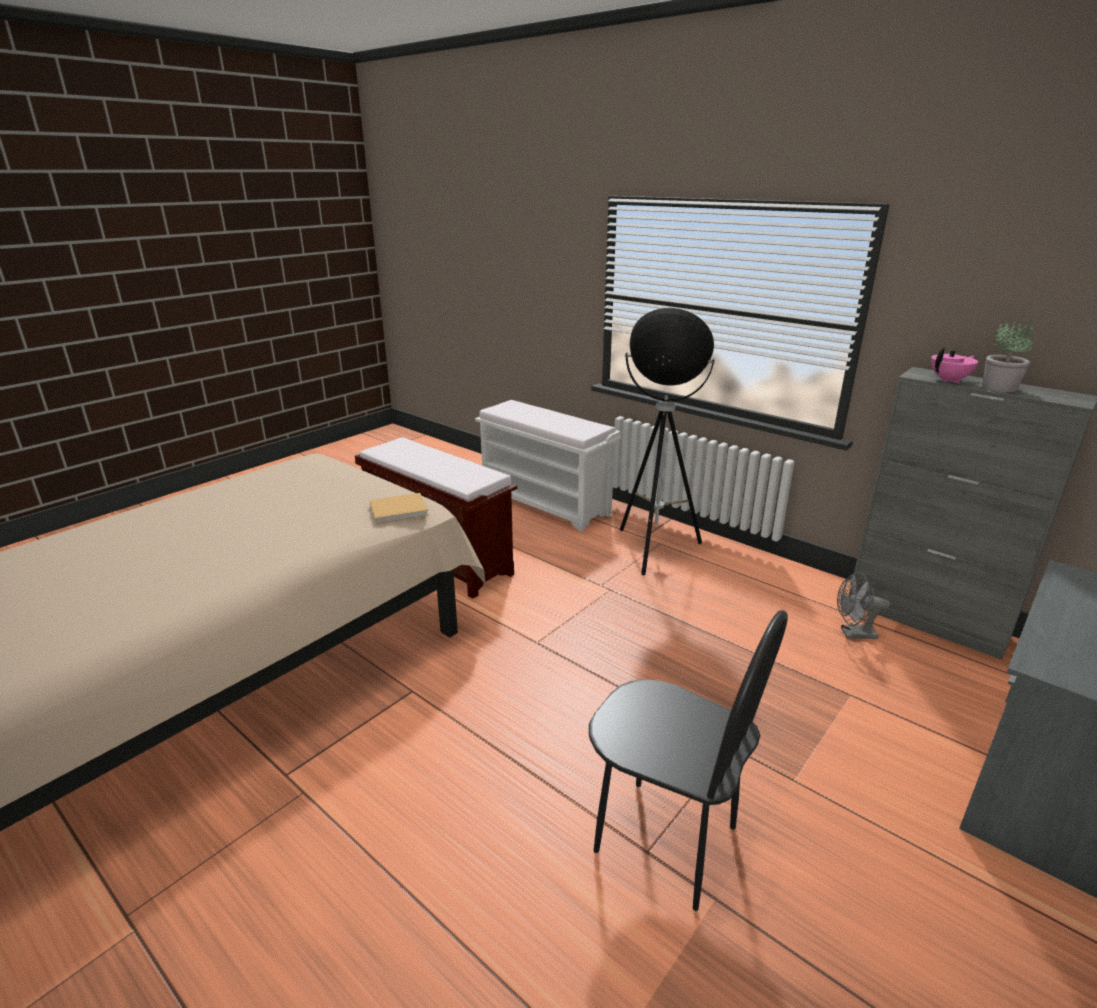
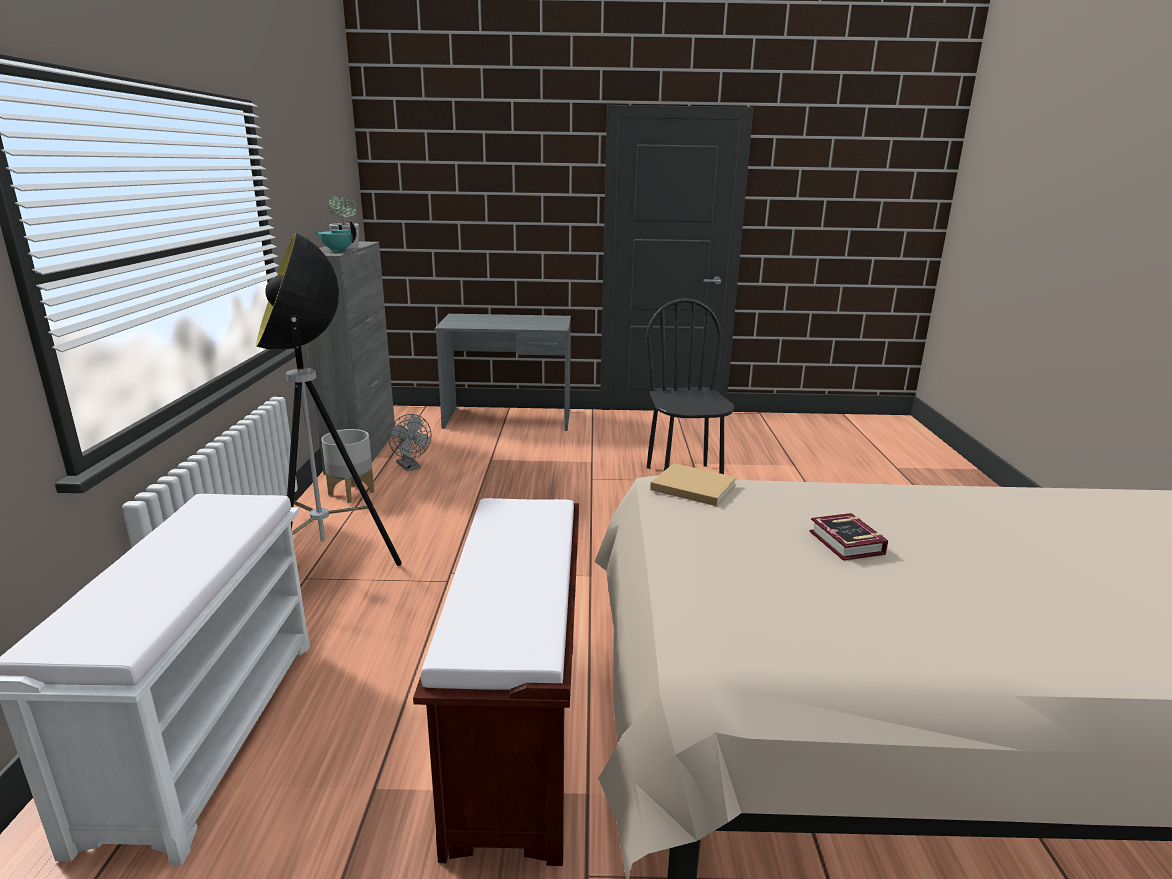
camera: 130 degrees left, 5 degrees down
pink teapot [931,347,978,383] -> turquoise teapot [315,221,357,252]
none -> grey planter [321,429,375,503]
none -> book [809,513,888,561]

